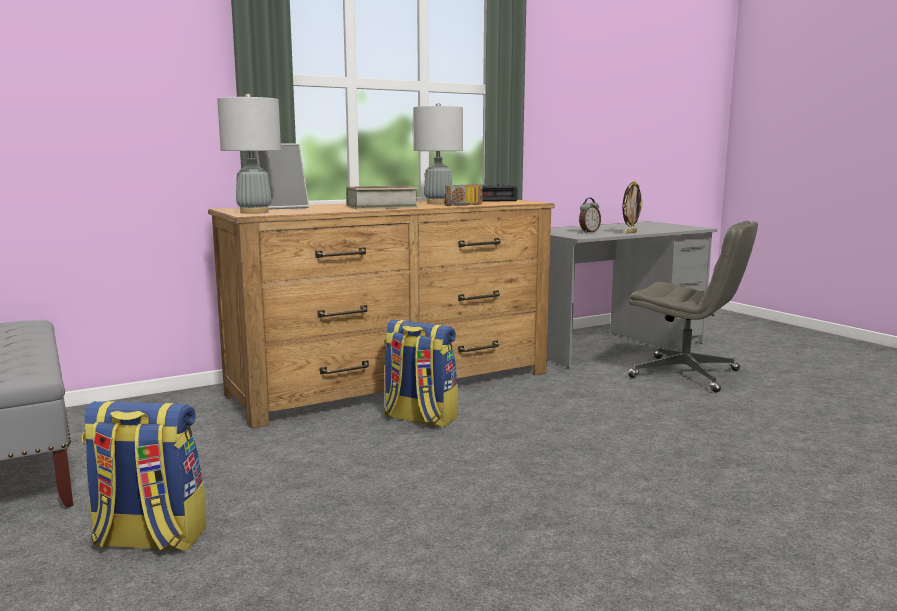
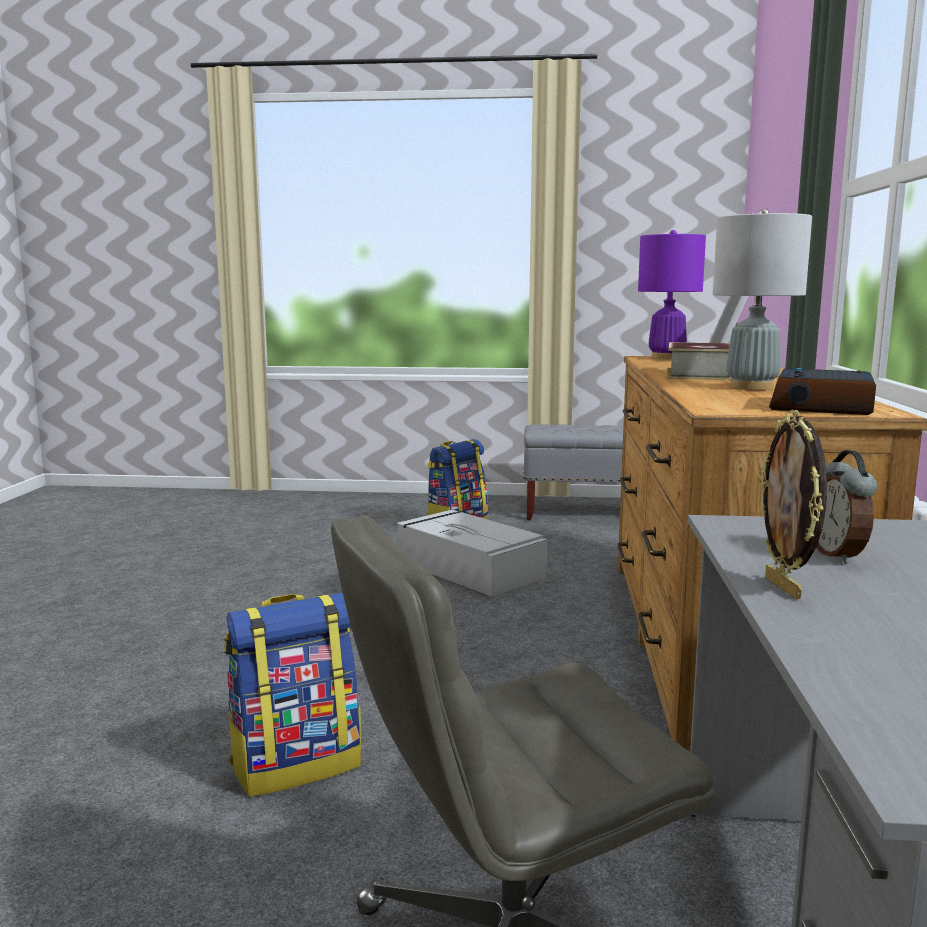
camera: 125 degrees right, 0 degrees up
grey table lamp [217,94,281,214] -> purple table lamp [638,230,706,359]
backpack [384,319,458,427] -> backpack moved to [224,593,361,797]
radio [445,184,483,206] -> none
none -> grey storage box [397,510,548,597]

